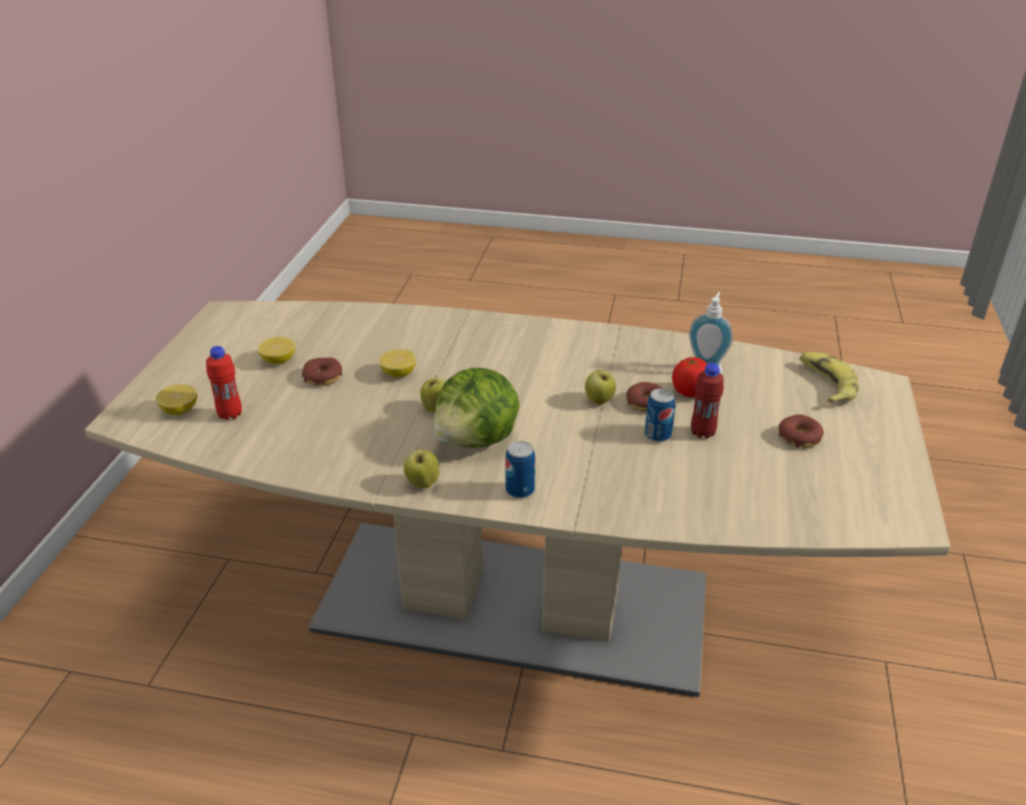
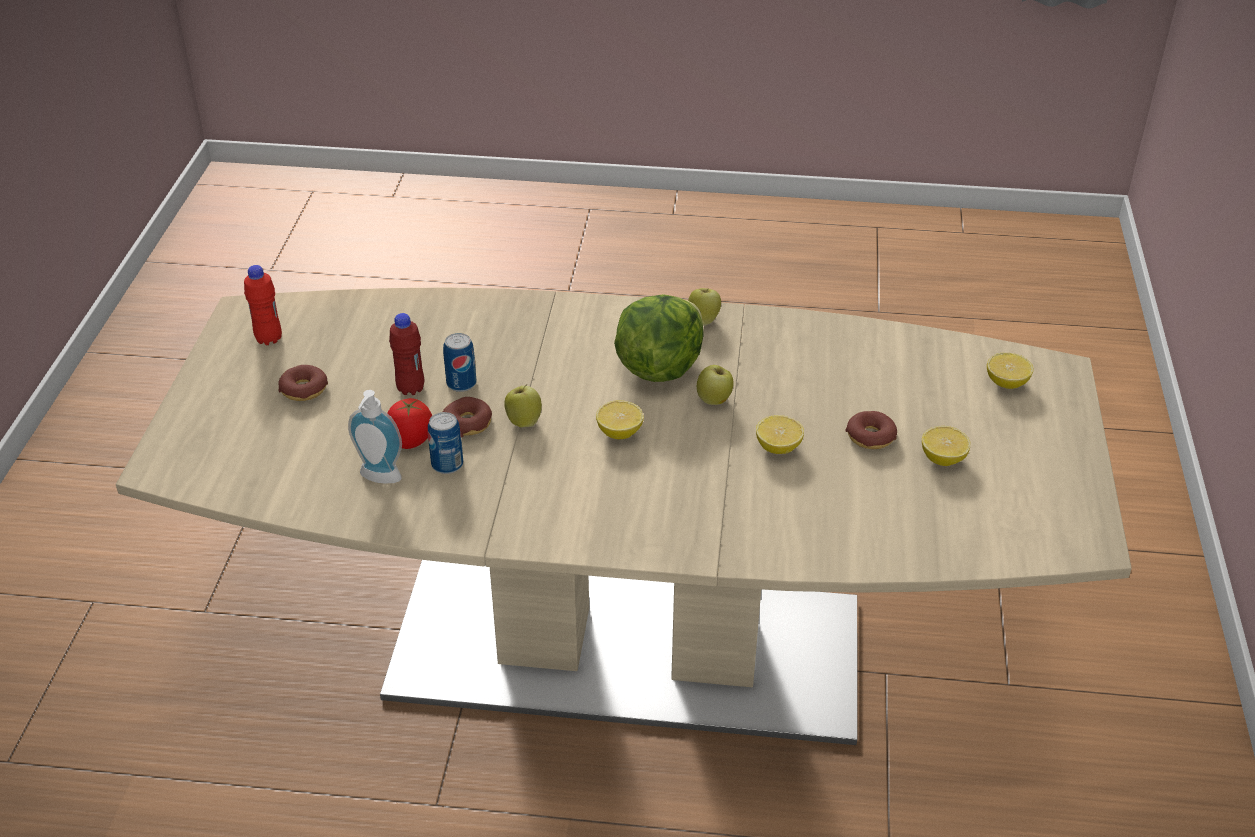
camera: 175 degrees right, 5 degrees up
red bottle [206,346,242,420] -> red bottle moved to [244,265,282,345]
can [505,441,535,499] -> can moved to [428,412,463,474]
banana [800,352,859,403] -> none
none -> lemon [596,400,644,439]

